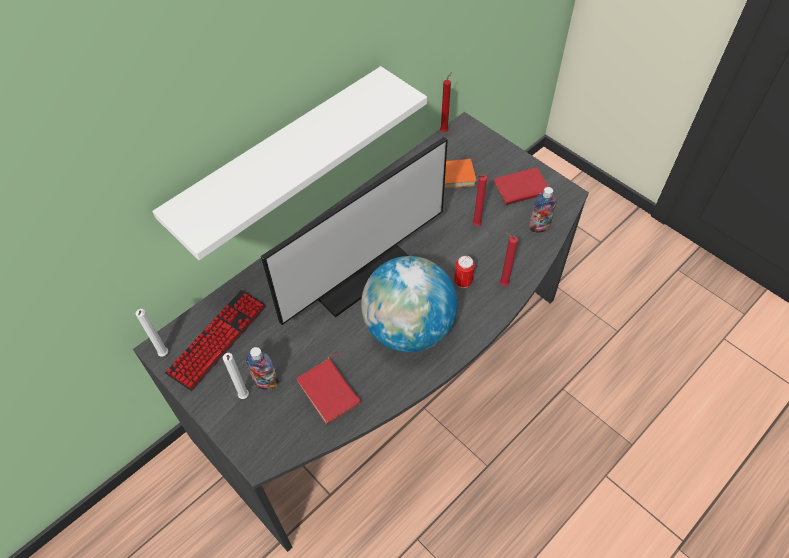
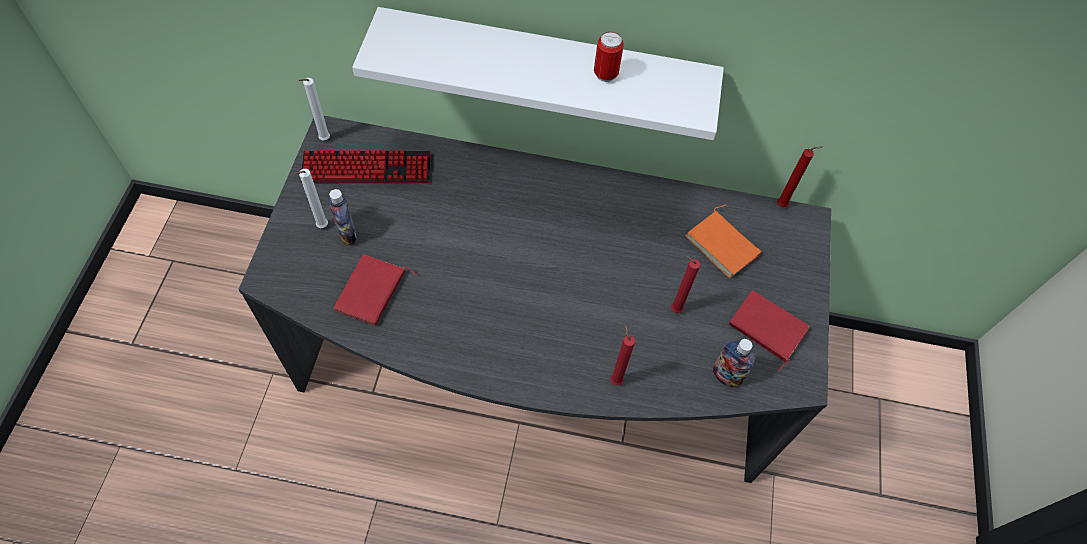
camera: 50 degrees right, 5 degrees up
monitor [261,137,448,325] -> none
globe [361,256,458,352] -> none
can [454,256,475,288] -> can moved to [594,32,624,82]

